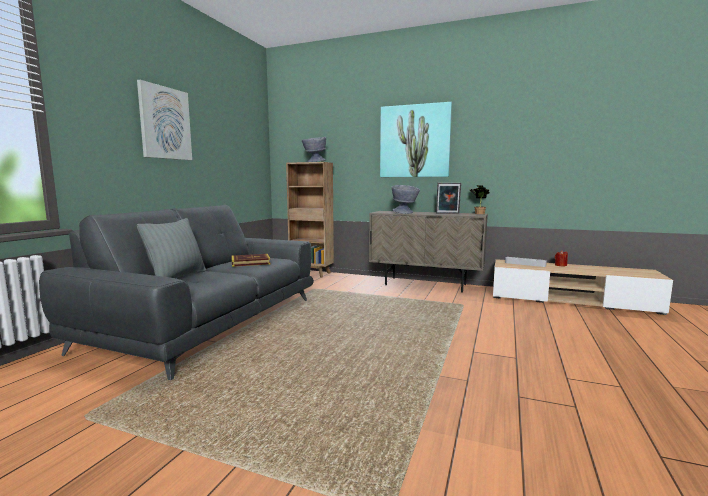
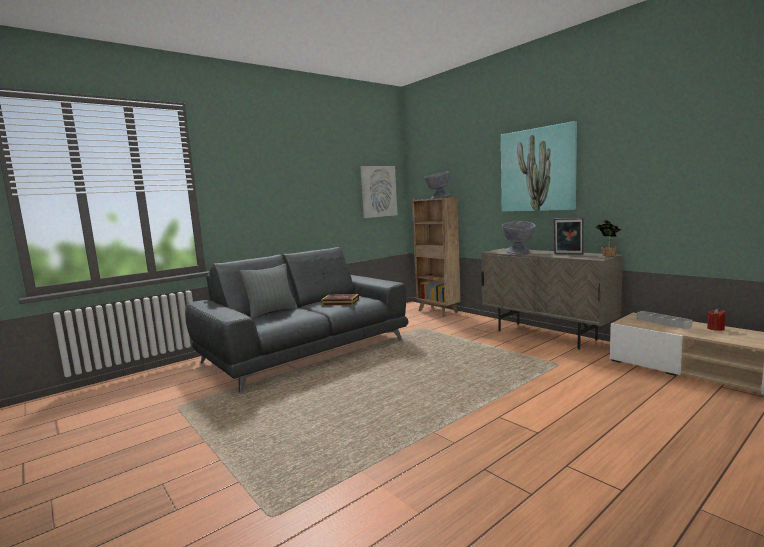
camera: 30 degrees right, 0 degrees up
picture [137,80,192,160] -> picture moved to [360,166,398,218]

